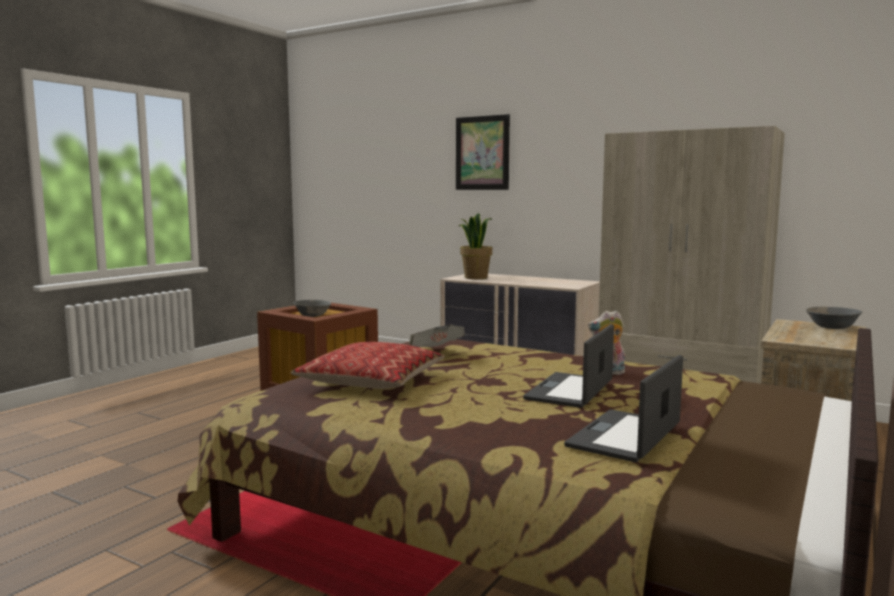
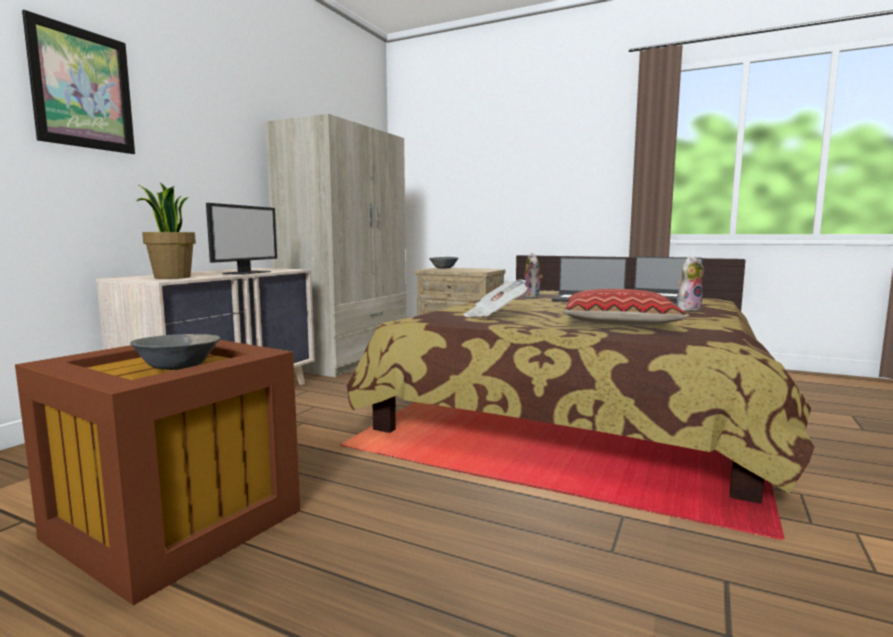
camera: 95 degrees left, 0 degrees up
none -> monitor [206,203,277,275]
none -> plush toy [676,256,704,311]

